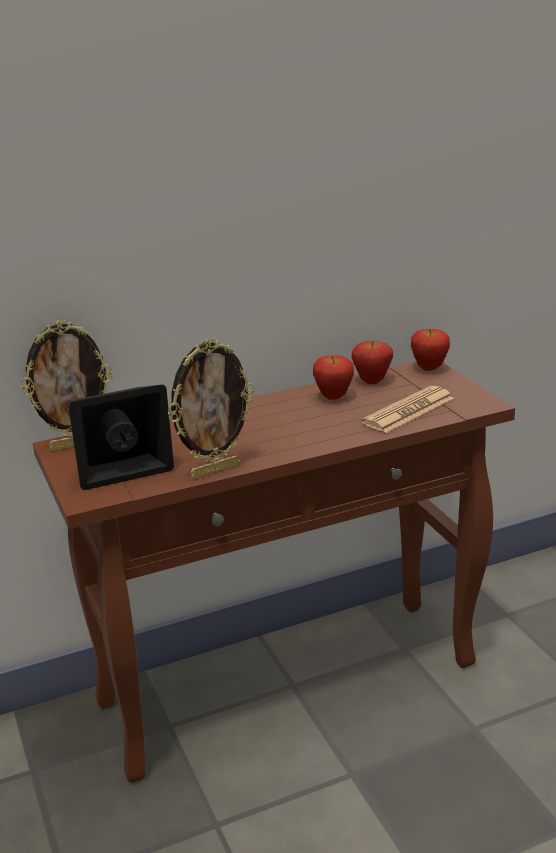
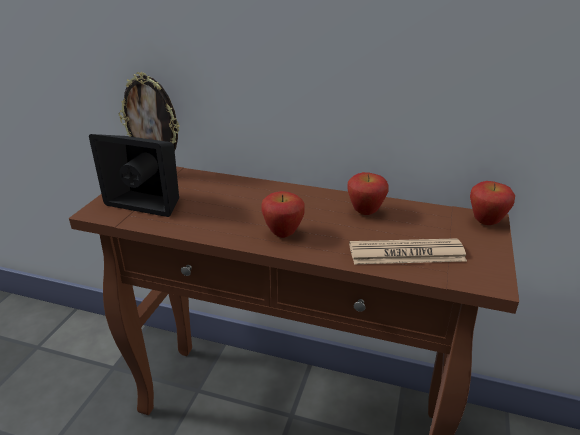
camera: 40 degrees right, 5 degrees up
picture frame [167,339,255,479] -> none
apple [352,341,393,384] -> apple moved to [261,191,305,238]

